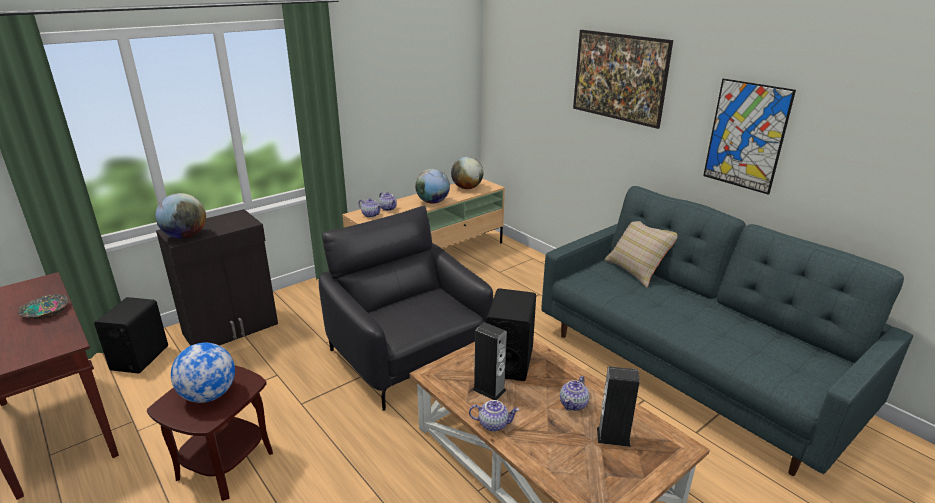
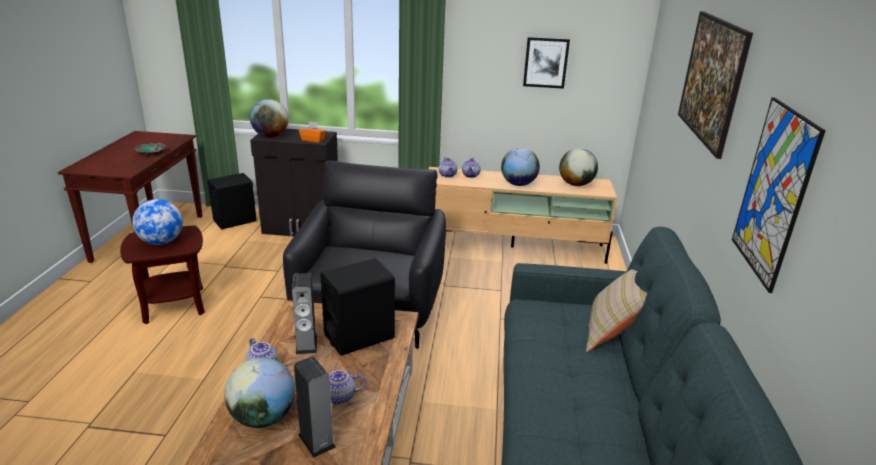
camera: 45 degrees right, 0 degrees up
none -> globe [224,357,295,428]
none -> orange tissue box [299,121,326,143]
none -> picture [523,37,570,89]

